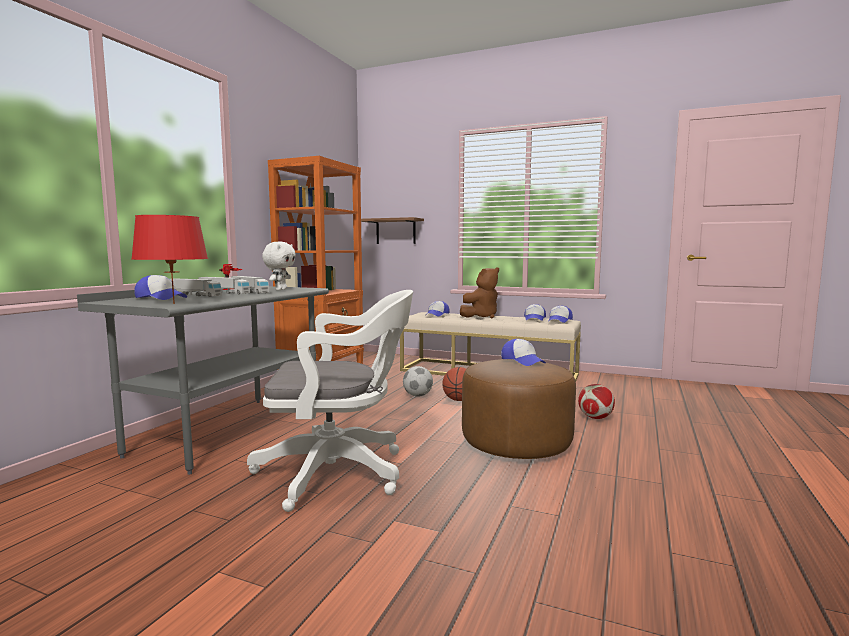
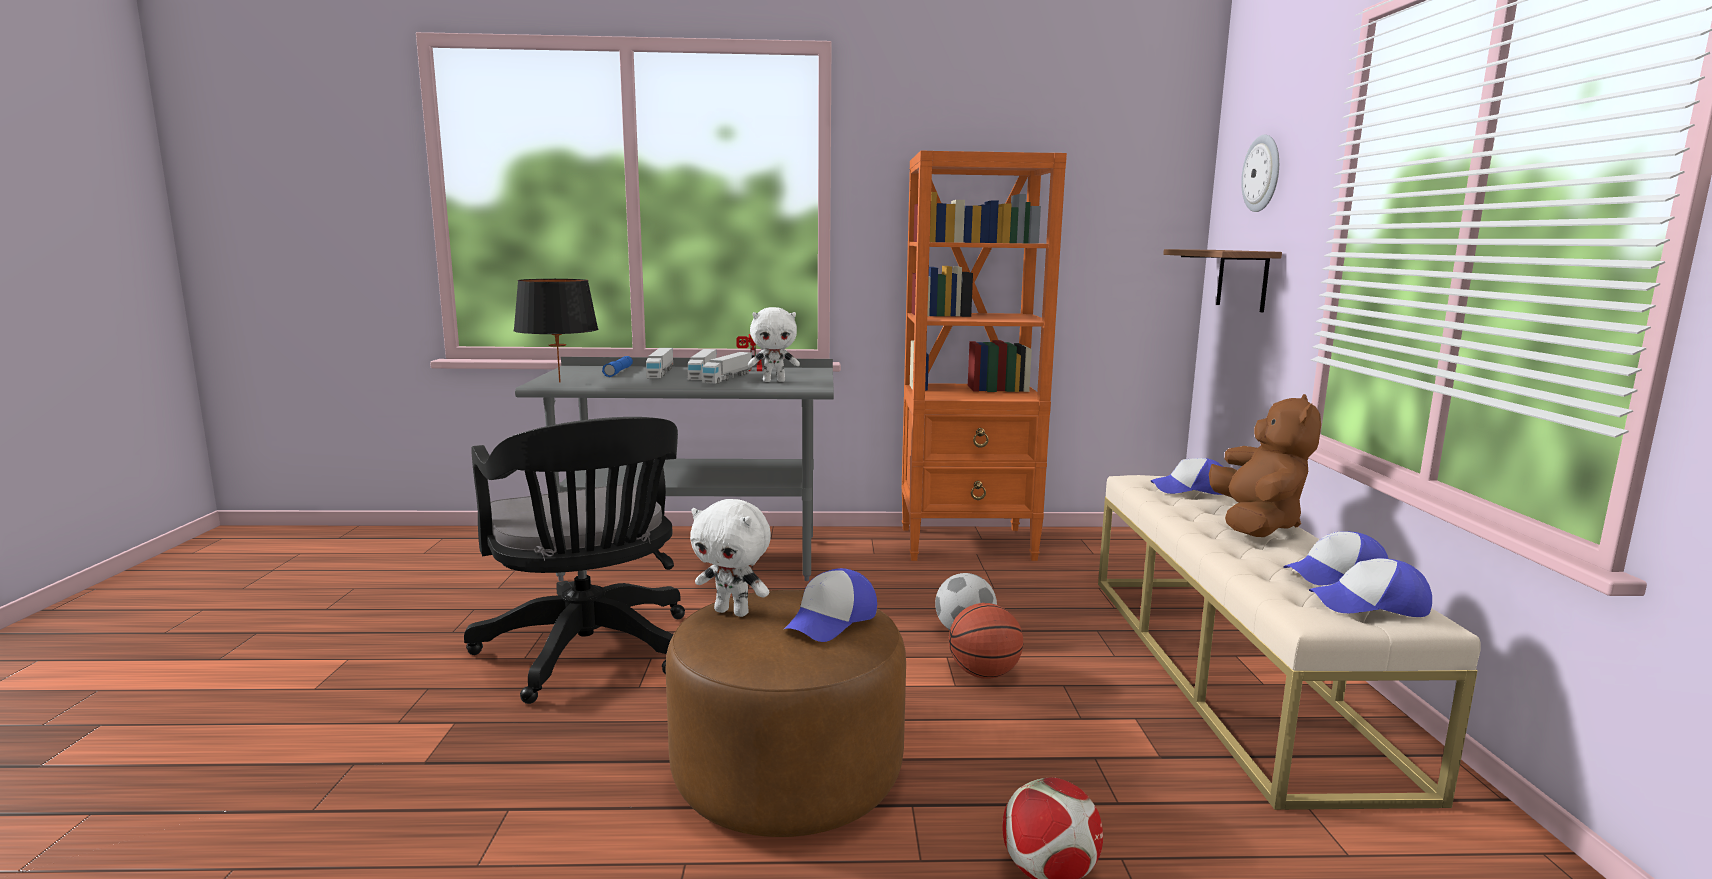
camera: 65 degrees right, 5 degrees up
red table lamp [132,215,208,304] -> black table lamp [513,279,598,383]
cap [134,275,187,300] -> blue flashlight [602,356,633,377]
white office chair [247,290,413,512] -> black office chair [464,417,685,704]
brown plush toy [460,267,499,319] -> brown plush toy turned 105 degrees counterclockwise [1209,394,1321,537]
none -> white plush toy [690,499,771,617]
none -> wall clock [1241,134,1279,212]

